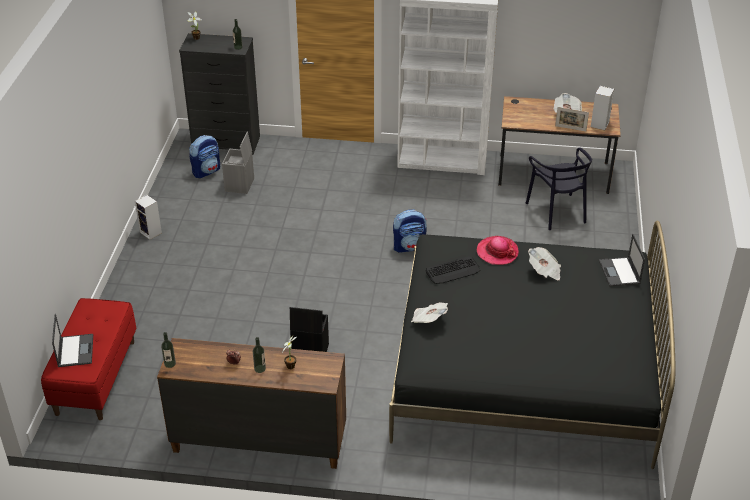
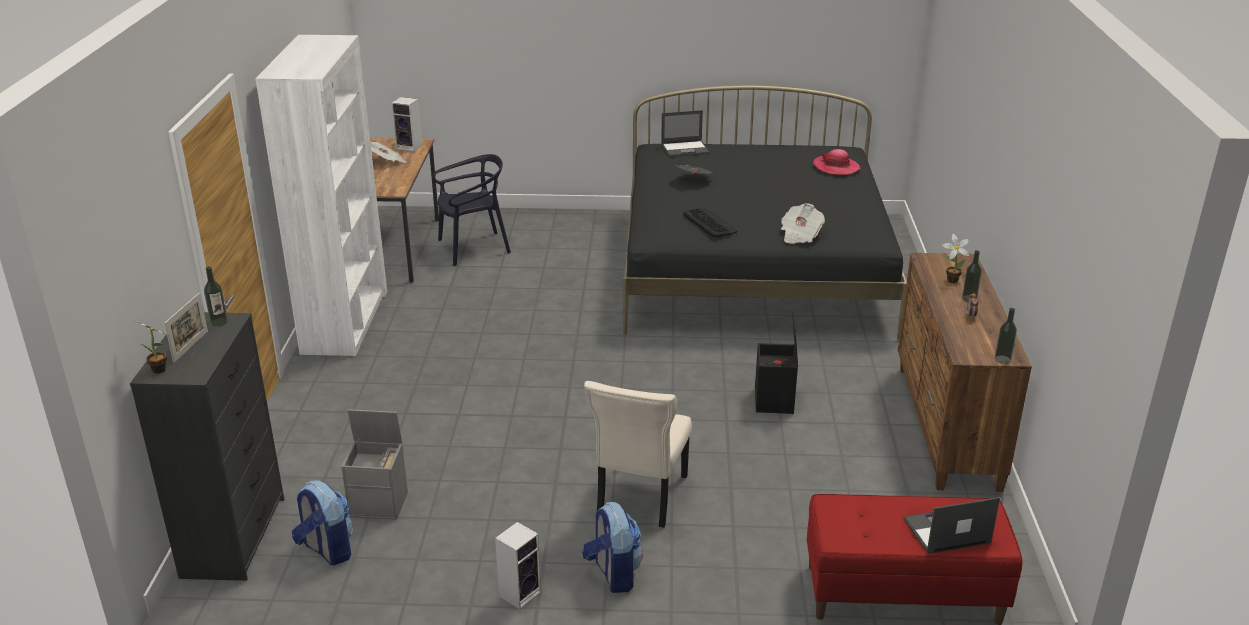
camera: 95 degrees left, 10 degrees down
backpack [393,209,427,253] -> backpack moved to [582,502,643,593]
hat [477,236,519,265] -> hat moved to [813,149,860,175]
picture frame [555,107,589,131] -> picture frame moved to [164,292,208,363]
none -> beige chair [584,381,692,528]

